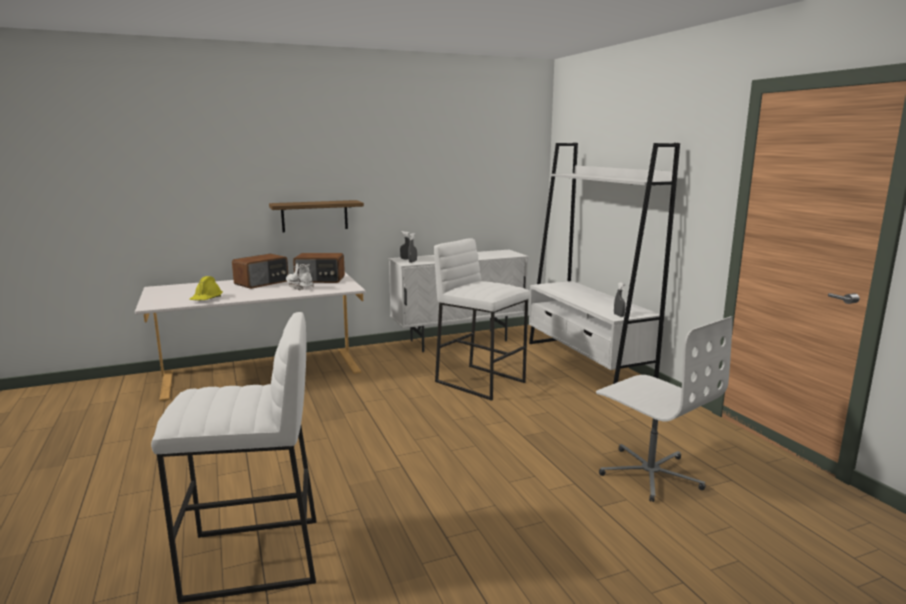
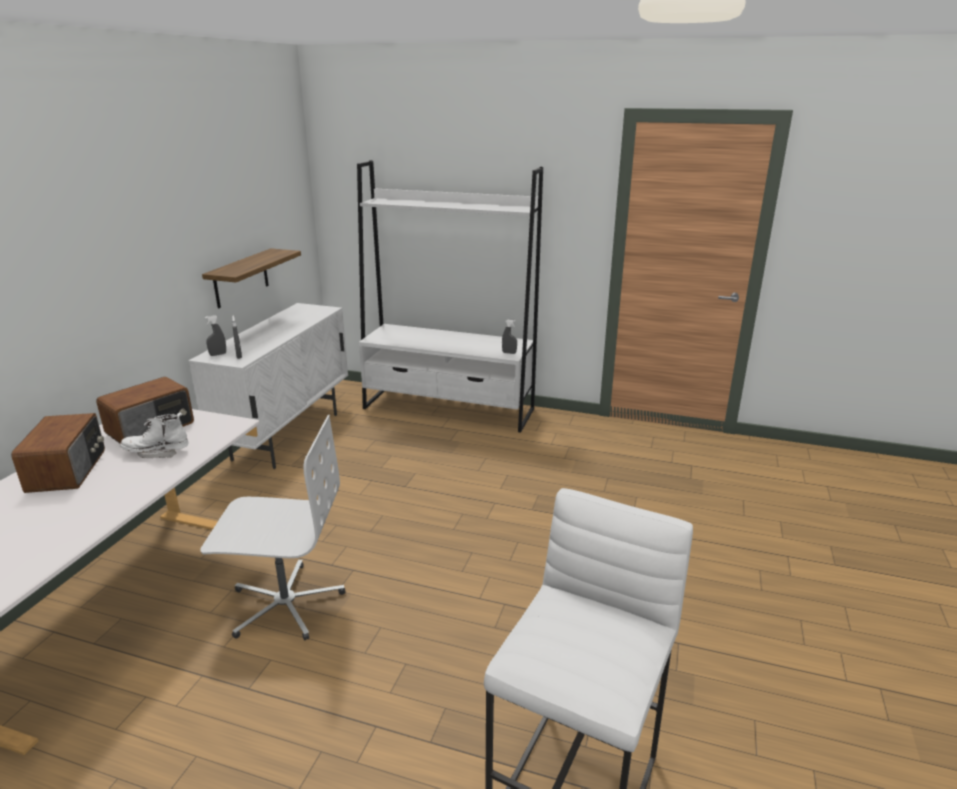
camera: 50 degrees left, 10 degrees up
yellow hard hat [189,276,223,300] -> none
shelf [269,200,364,232] -> shelf moved to [202,248,301,308]
white stool [434,238,530,401] -> none
white office chair [596,316,733,502] -> white office chair moved to [200,415,345,640]

